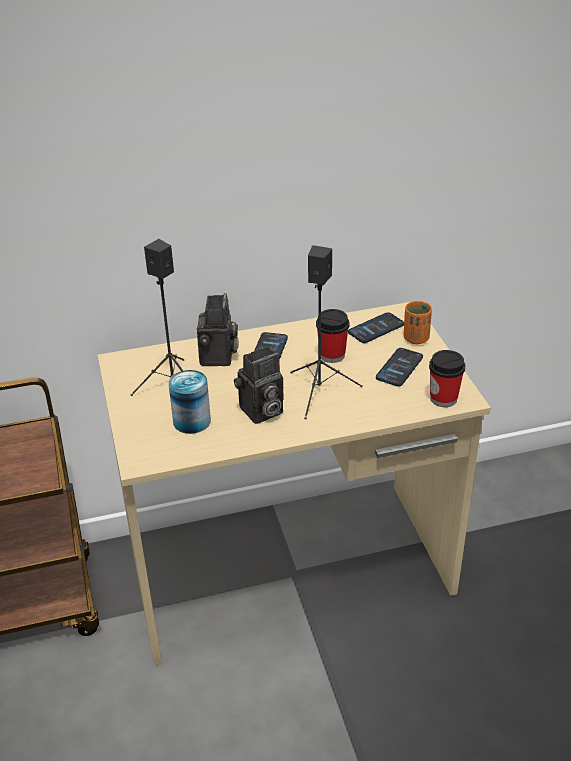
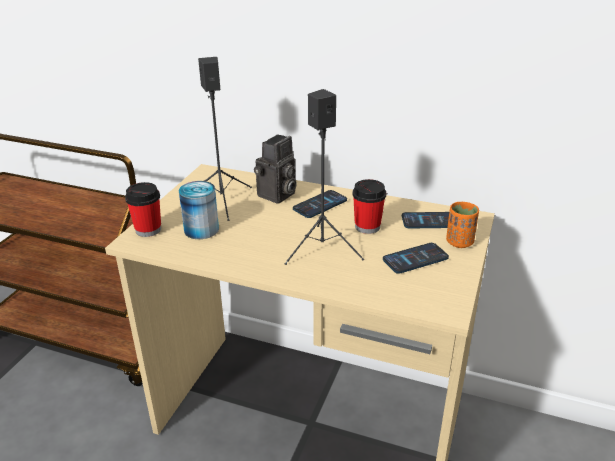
camera: 35 degrees right, 5 degrees down
camera [234,346,284,424] -> none
cup [429,350,465,407] -> cup moved to [125,182,161,237]

